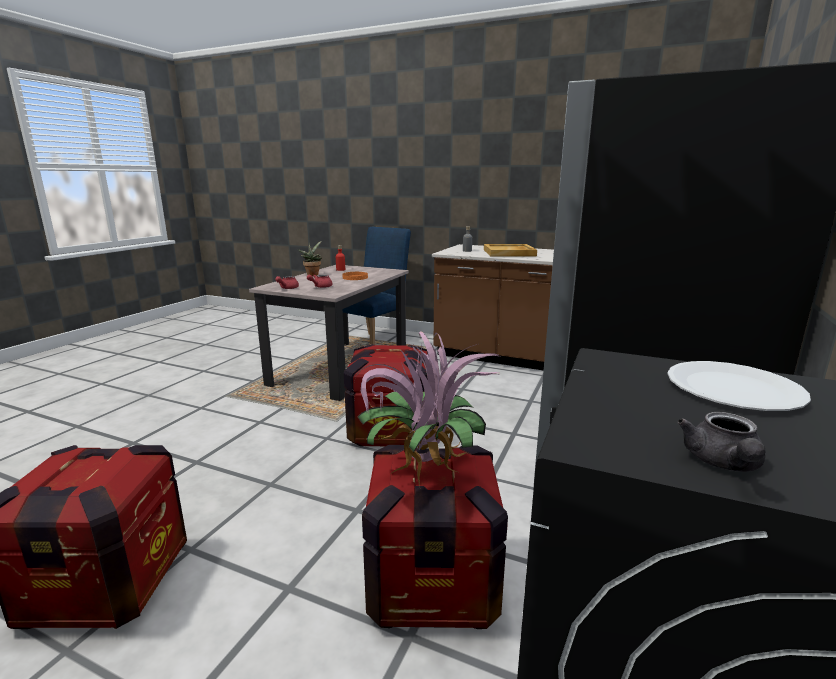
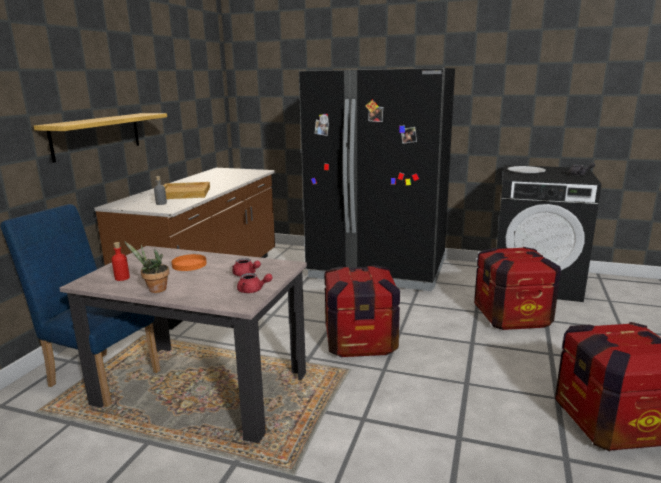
camera: 95 degrees left, 0 degrees up
potted plant [353,331,501,486] -> none
none -> shelf [34,113,167,163]

